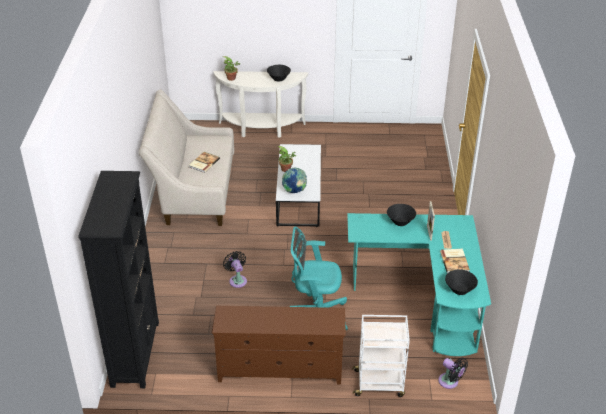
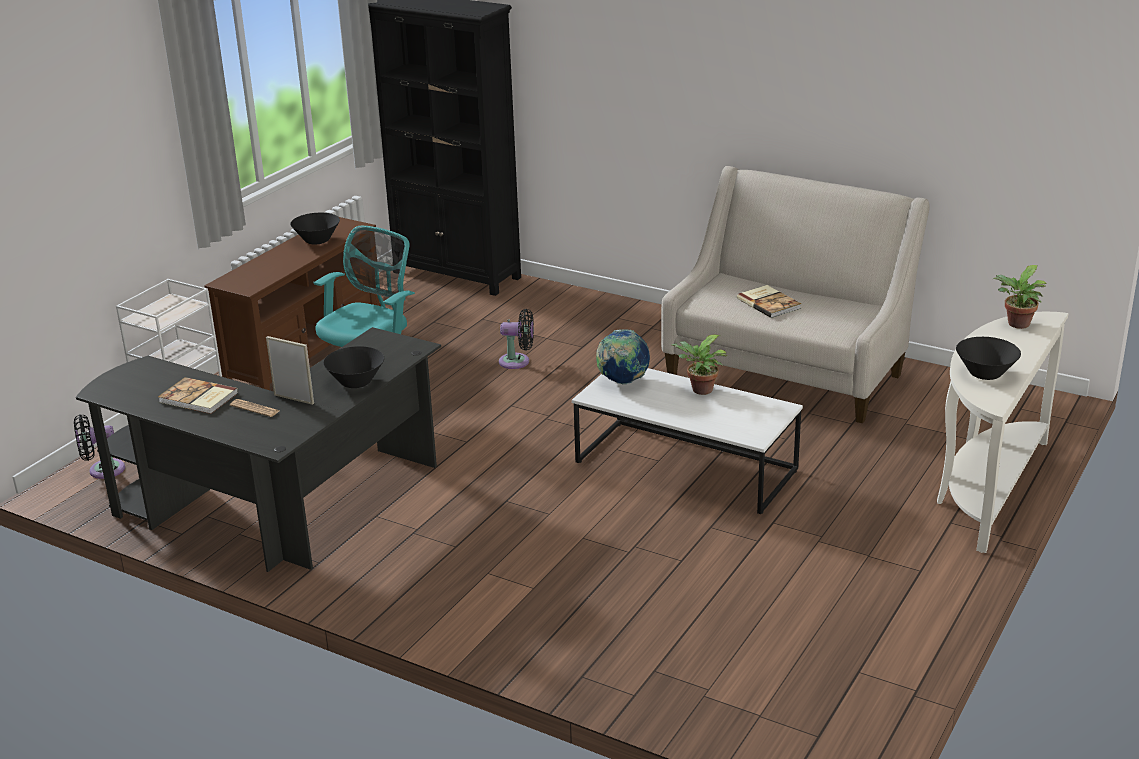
camera: 120 degrees right, 10 degrees down
turquoise desk [347,213,491,356] -> black desk [76,327,441,572]
black bowl [445,269,478,295] -> black bowl moved to [290,213,340,244]

